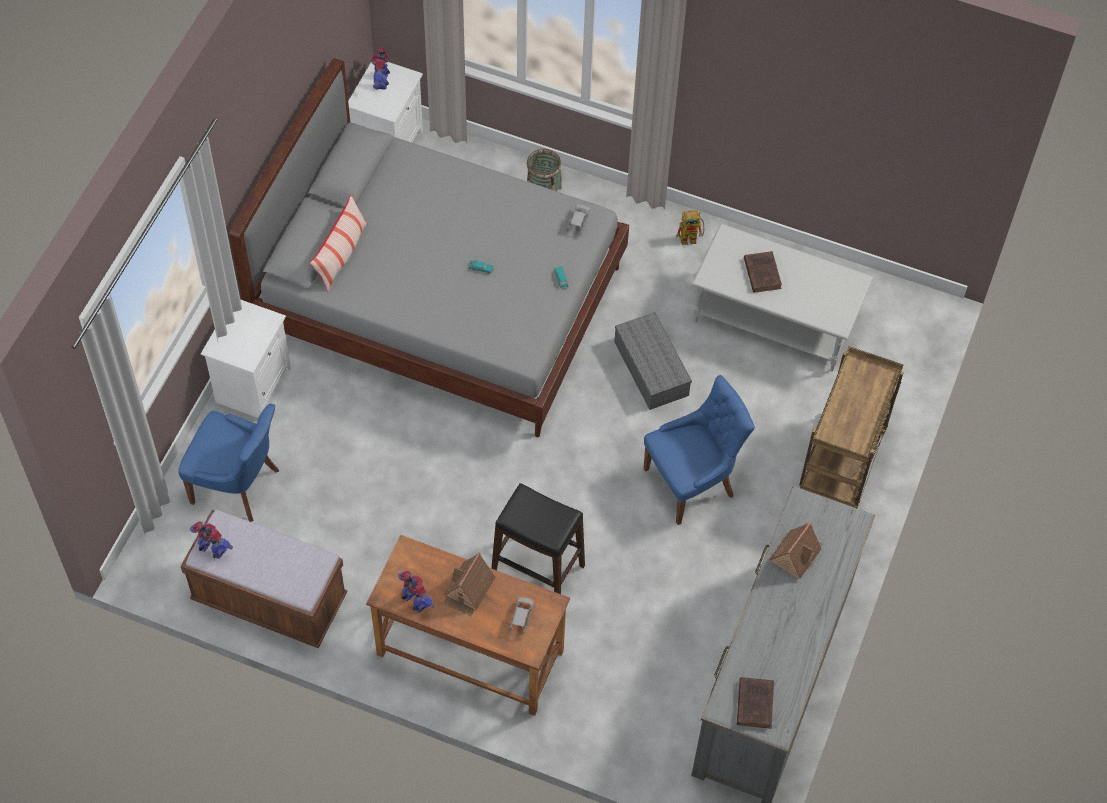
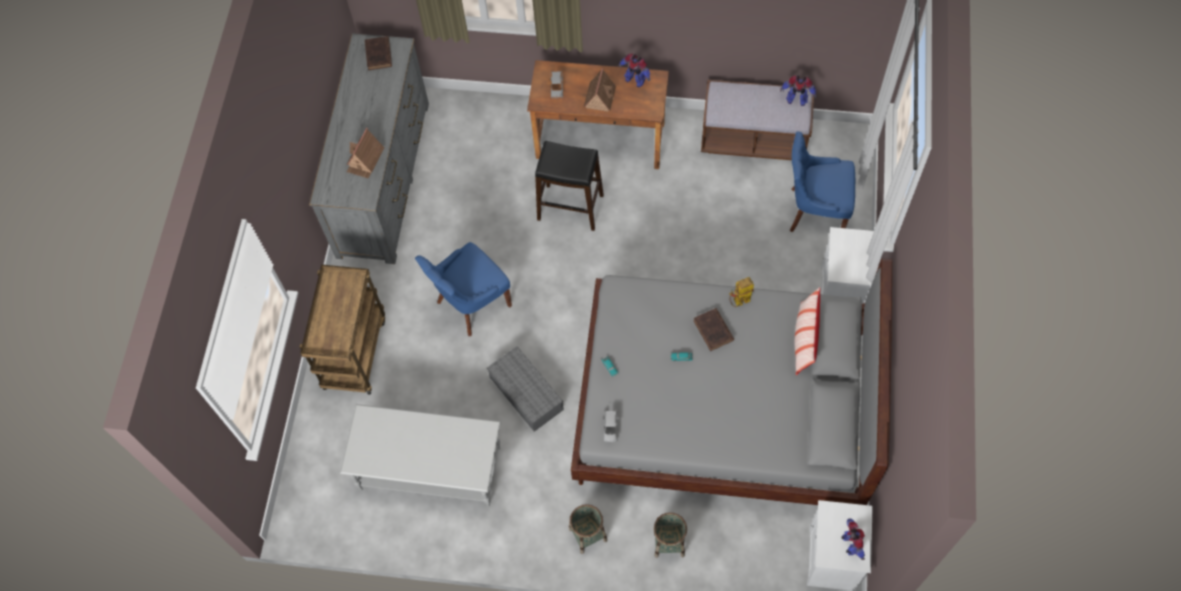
camera: 170 degrees right, 5 degrees up
toy robot [676,210,704,245] -> toy robot moved to [729,277,754,307]
brown book [744,251,782,293] -> brown book moved to [693,308,734,351]
none -> basket [569,504,608,554]

